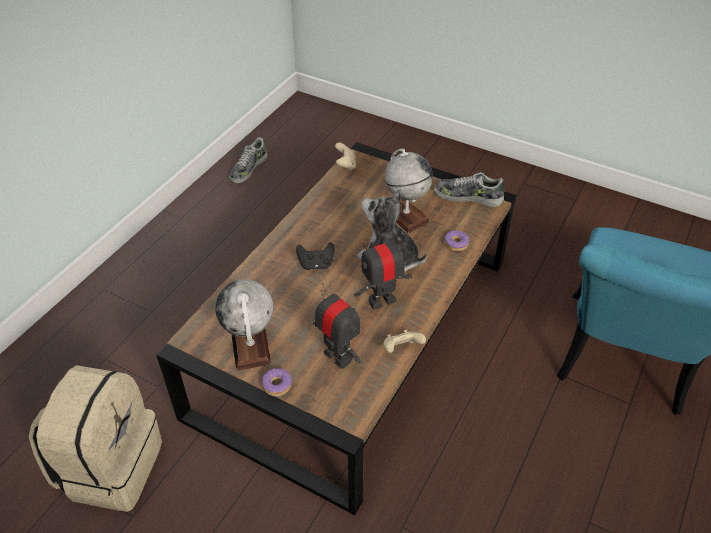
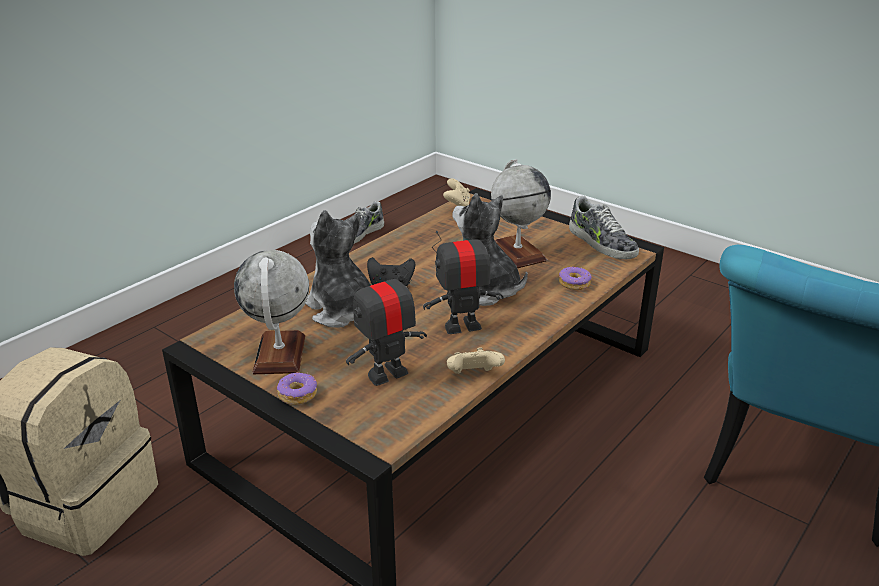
camera: 10 degrees right, 15 degrees down
toy robot [313,283,361,369] -> toy robot turned 90 degrees counterclockwise [346,258,427,386]
shoe [434,172,505,207] -> shoe turned 150 degrees counterclockwise [569,196,639,259]
none -> plush toy [305,210,371,328]

